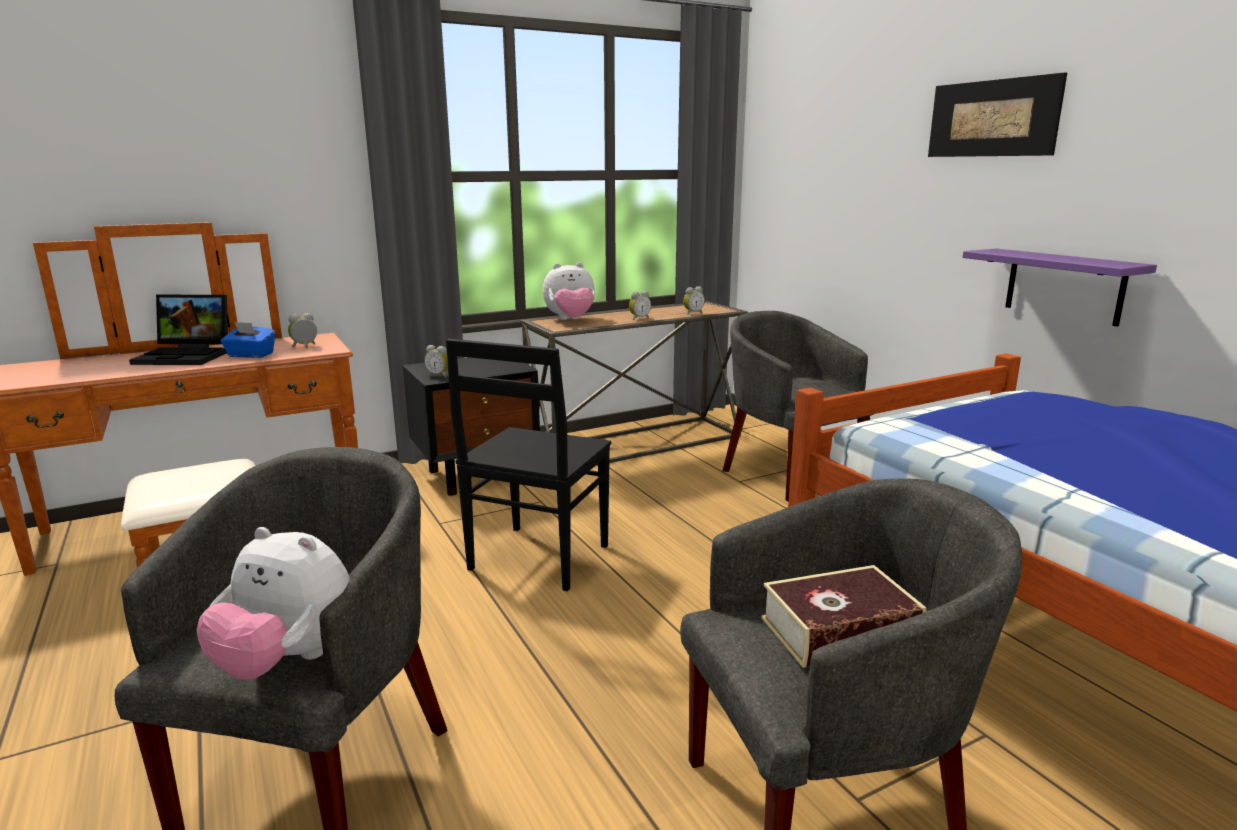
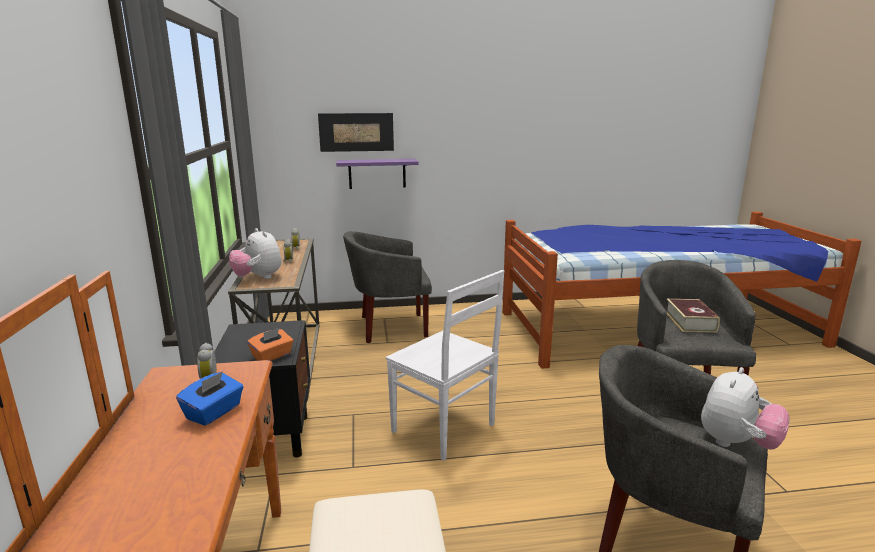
camera: 70 degrees left, 0 degrees up
laptop [129,294,228,365] -> none
alarm clock [424,345,448,378] -> orange tissue box [247,328,293,361]
black chair [446,339,611,591] -> white chair [386,270,504,461]
plush toy [543,262,595,320] -> plush toy turned 135 degrees clockwise [229,228,281,279]
picture [928,72,1067,157] -> picture moved to [318,113,394,152]
purple shelf [963,248,1157,327] -> purple shelf moved to [336,159,418,189]

